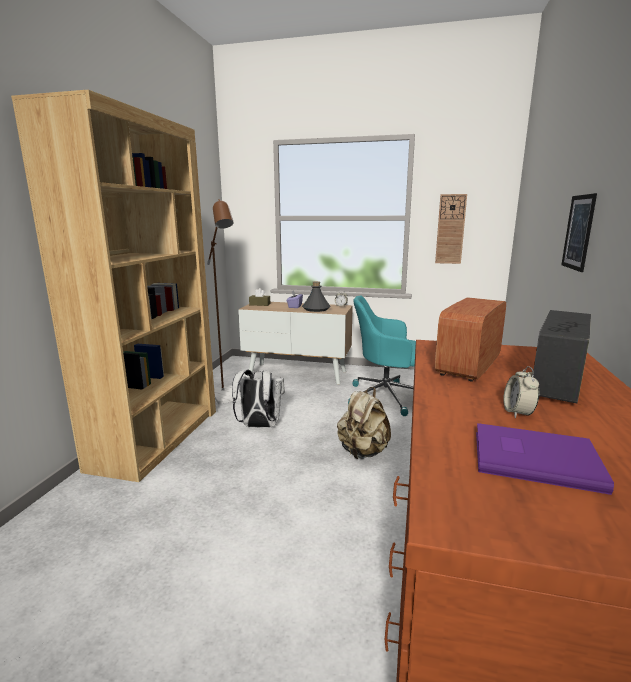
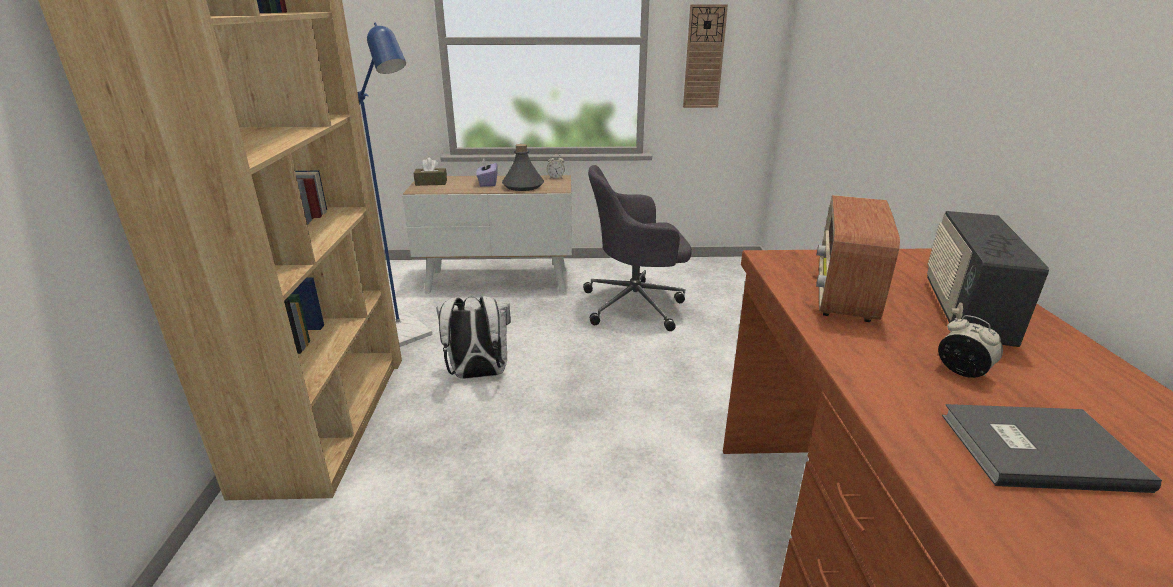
camera: 15 degrees left, 10 degrees up
brown floor lamp [207,199,241,404] -> blue floor lamp [357,23,433,347]
beige backpack [337,387,391,459] -> none
turquoise office chair [348,296,416,416] -> grey office chair [583,165,692,331]
purple book [476,423,614,495] -> grey book [942,404,1162,493]
alarm clock [503,366,539,418] -> alarm clock turned 150 degrees clockwise [938,315,1003,378]
picture [561,193,597,272] -> none

